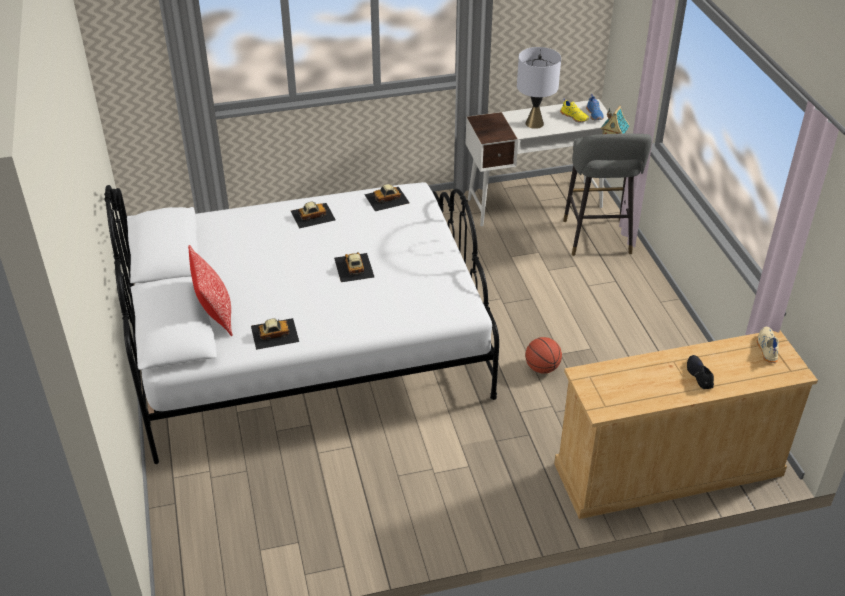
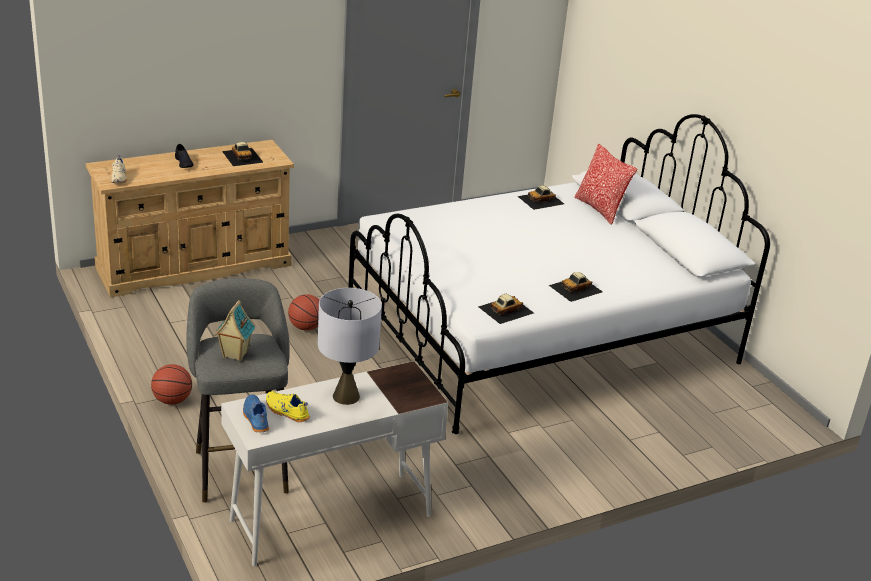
camera: 165 degrees right, 10 degrees down
toy car [334,252,374,282] -> toy car moved to [222,142,264,166]
none -> basketball [151,364,192,405]

